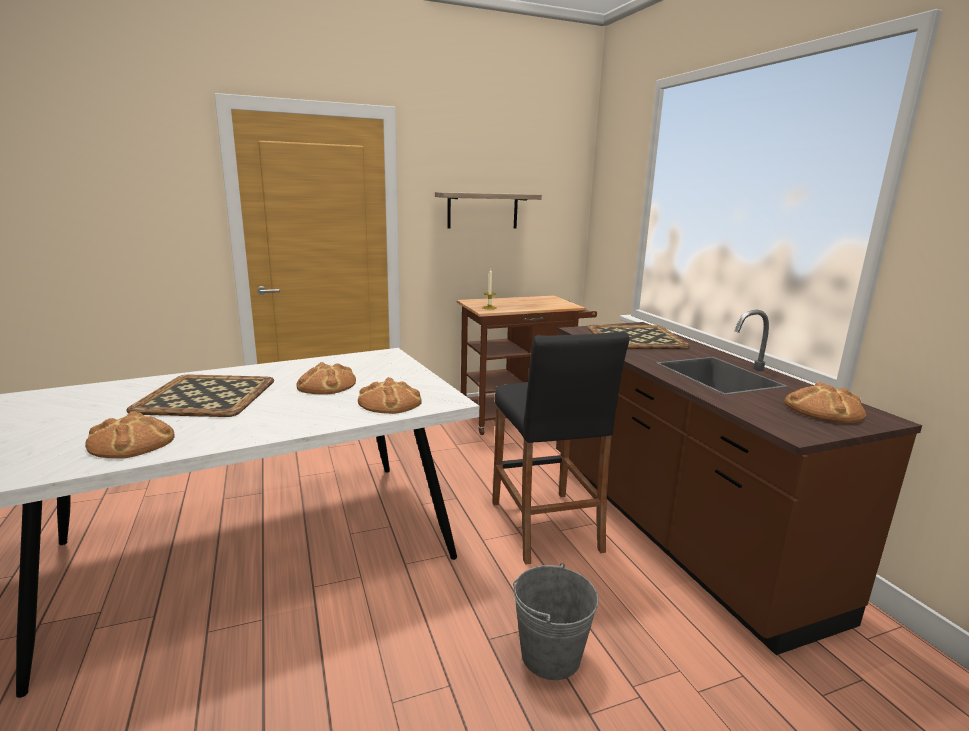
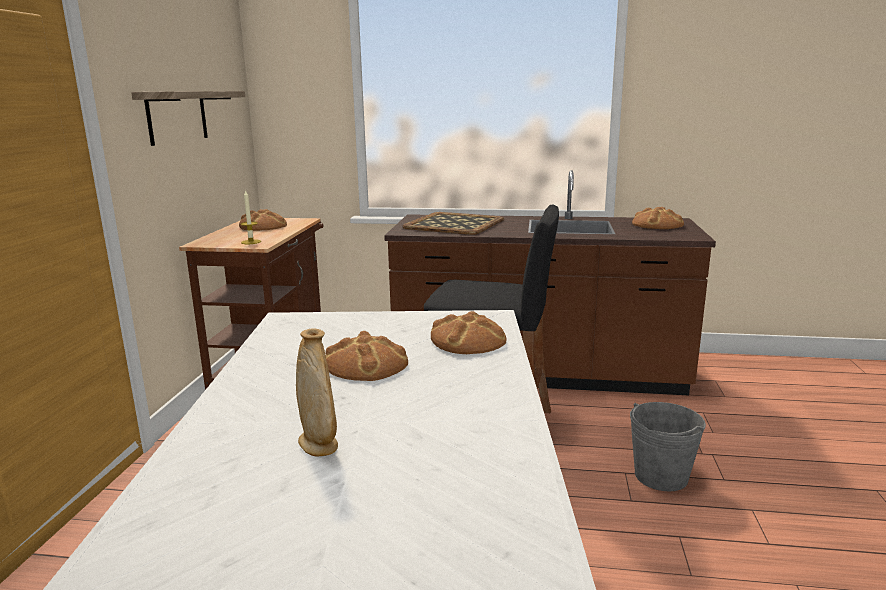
camera: 60 degrees left, 0 degrees up
bread [85,411,175,458] -> bread moved to [239,209,287,231]
tray [126,375,274,417] -> beige vase [296,328,338,457]

